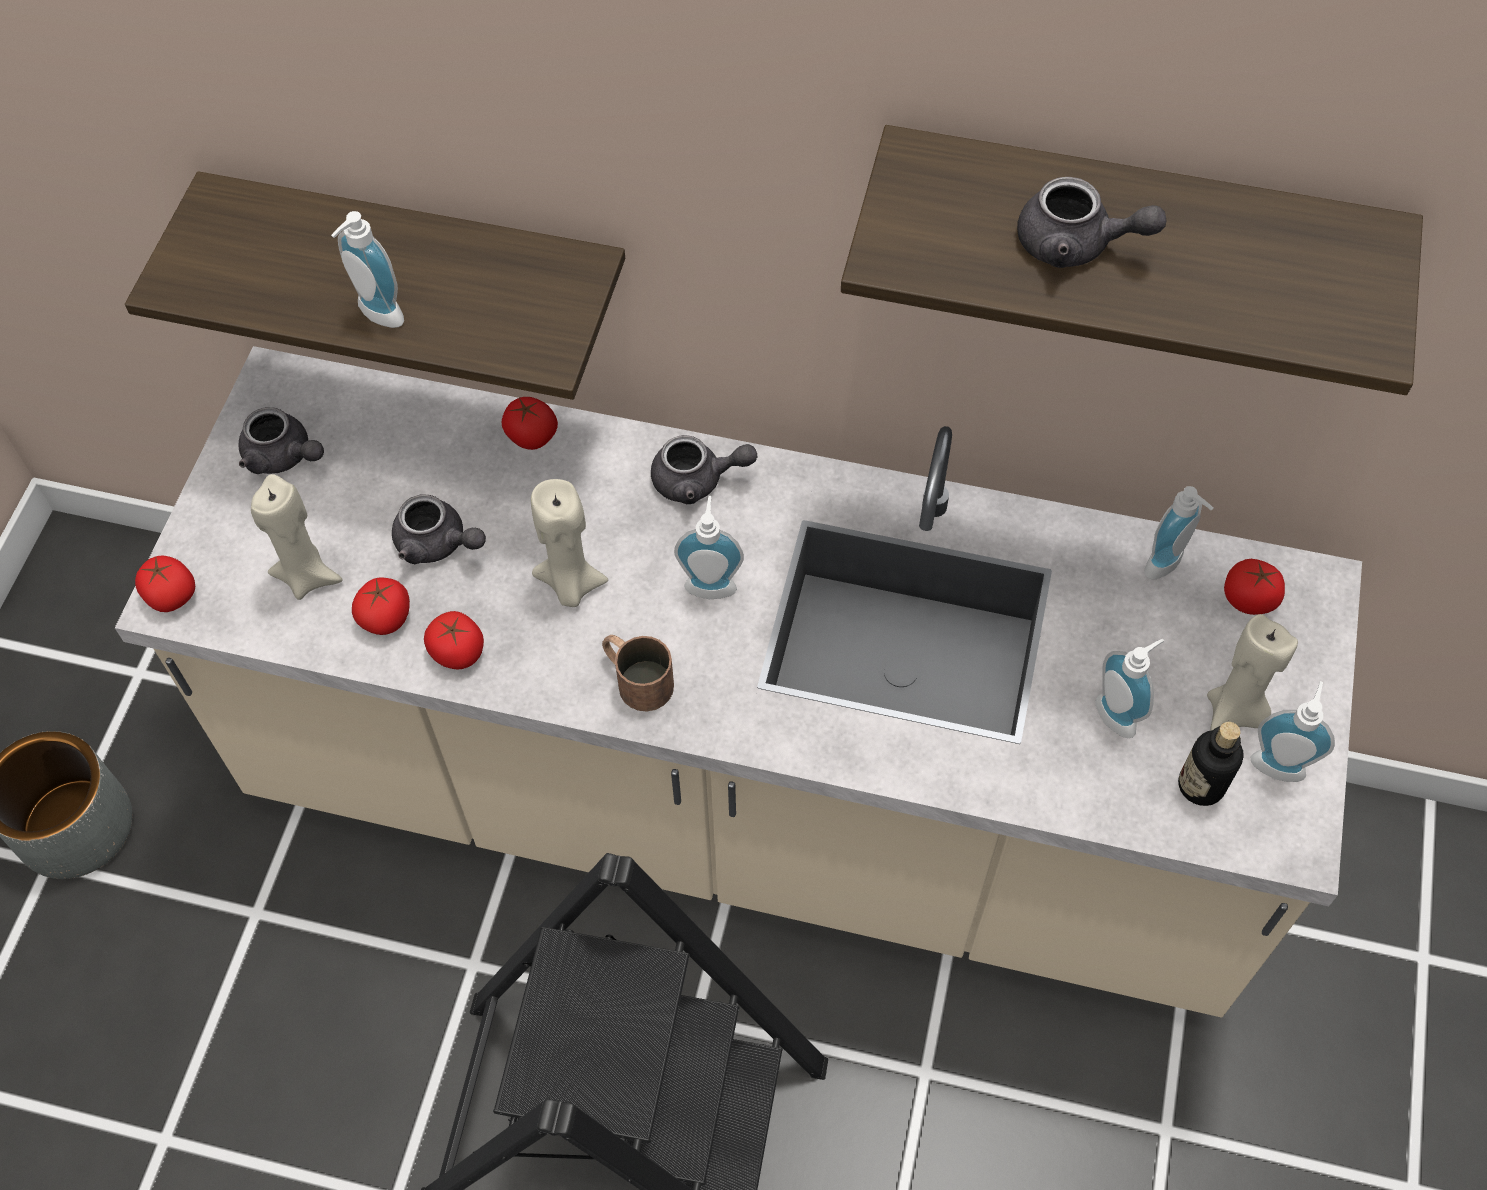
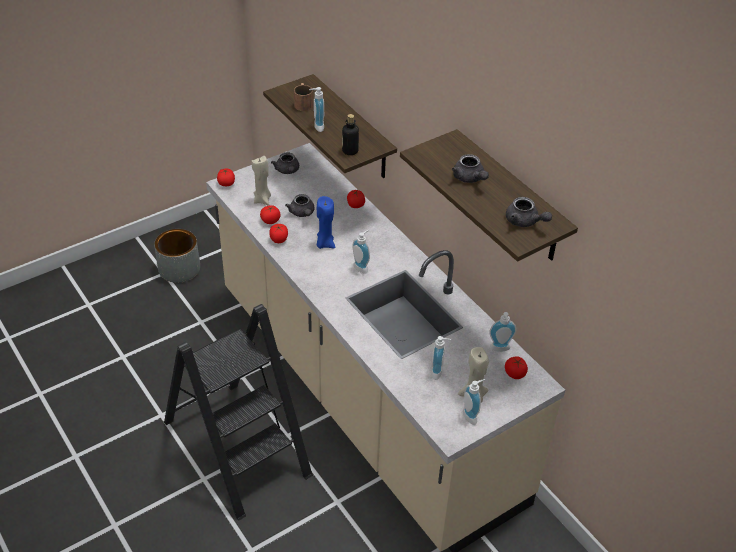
camera: 40 degrees right, 15 degrees down
beige candle [531,479,608,607] -> blue candle [317,196,336,249]
brown mug [602,635,674,711] -> brown mug moved to [294,83,313,111]
grey teapot [651,435,757,504] -> grey teapot moved to [506,197,552,227]
bottle [1178,722,1244,806] -> bottle moved to [342,114,359,155]

